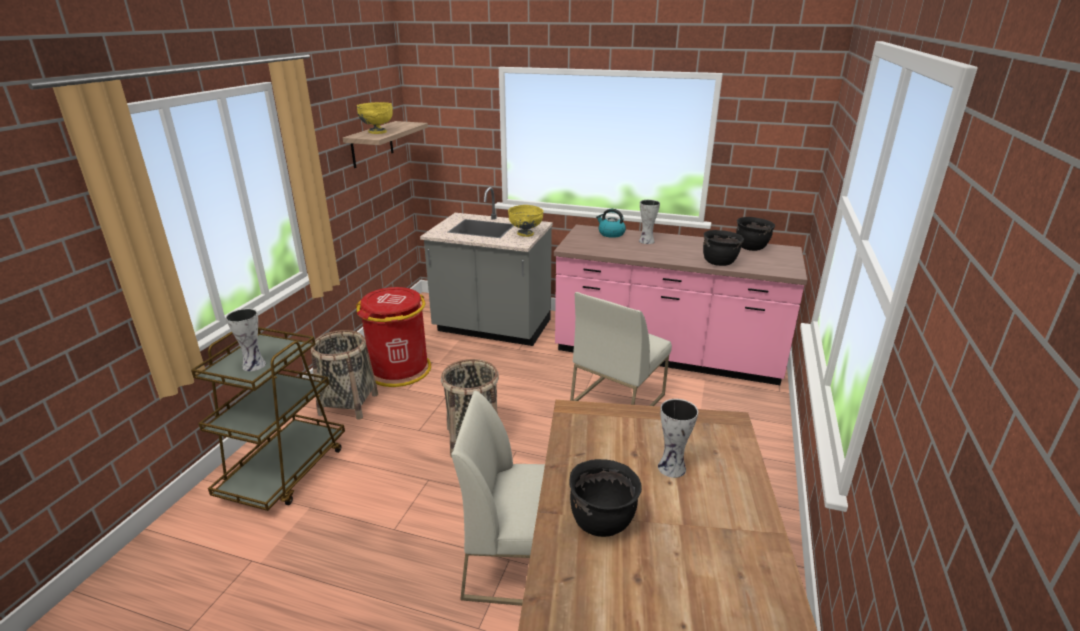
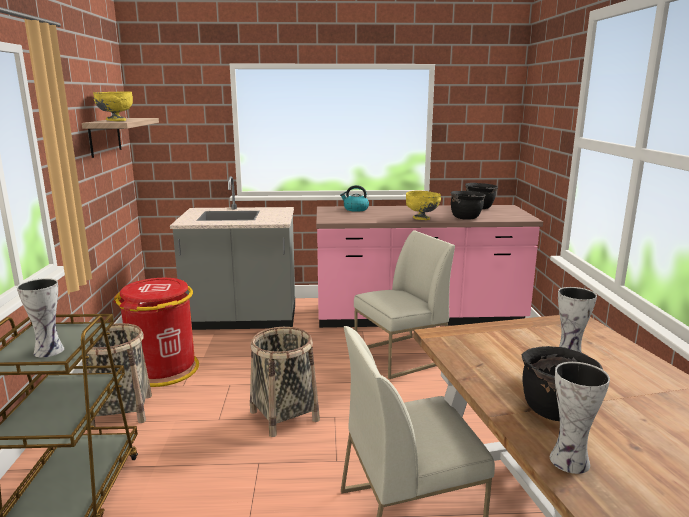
camera: 20 degrees left, 10 degrees down
yellow bowl [508,205,543,237] -> yellow bowl moved to [406,191,441,220]
white chair [570,292,672,406] -> white chair turned 135 degrees counterclockwise [354,230,455,379]
vase [639,200,660,244] -> vase moved to [550,362,610,474]

